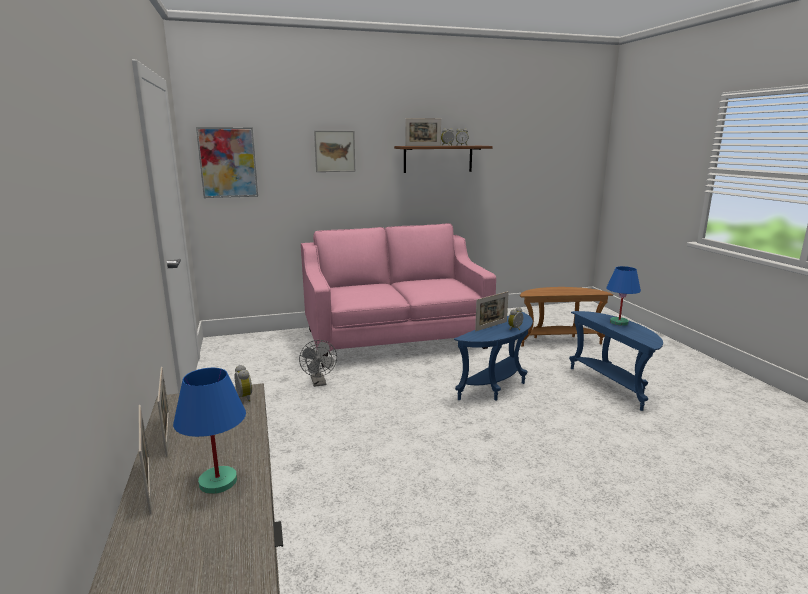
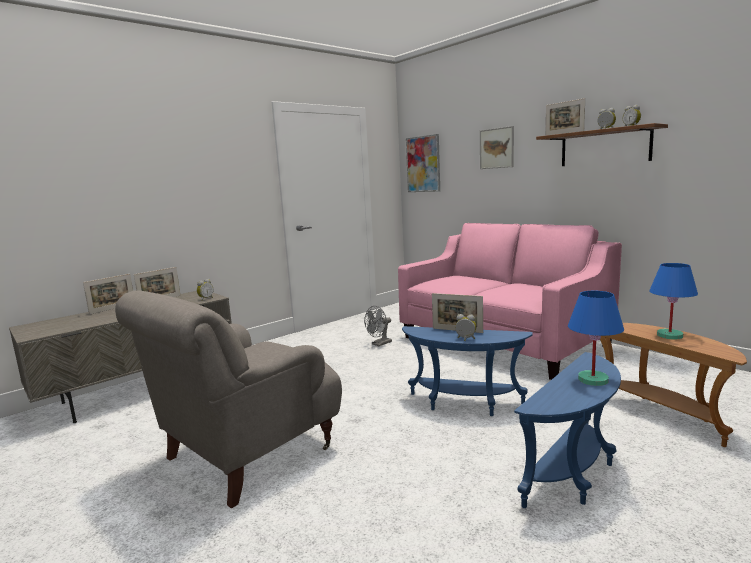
camera: 65 degrees right, 5 degrees down
blue table lamp [173,368,246,494] -> blue table lamp moved to [649,263,698,339]
none -> grey armchair [115,290,342,509]

